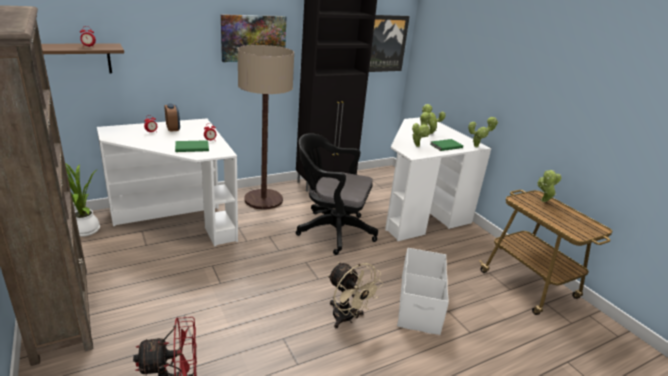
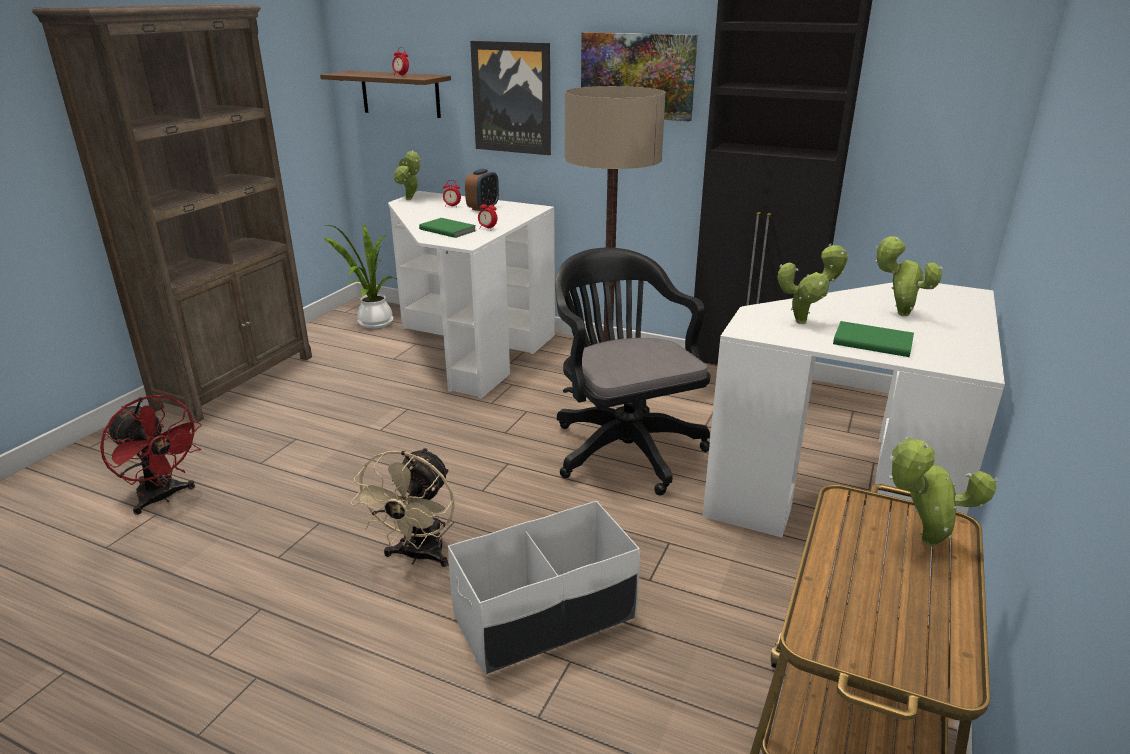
camera: 55 degrees right, 0 degrees up
picture [369,15,410,72] -> picture moved to [470,41,551,155]
potted plant [468,116,498,147] -> potted plant moved to [394,150,420,200]

